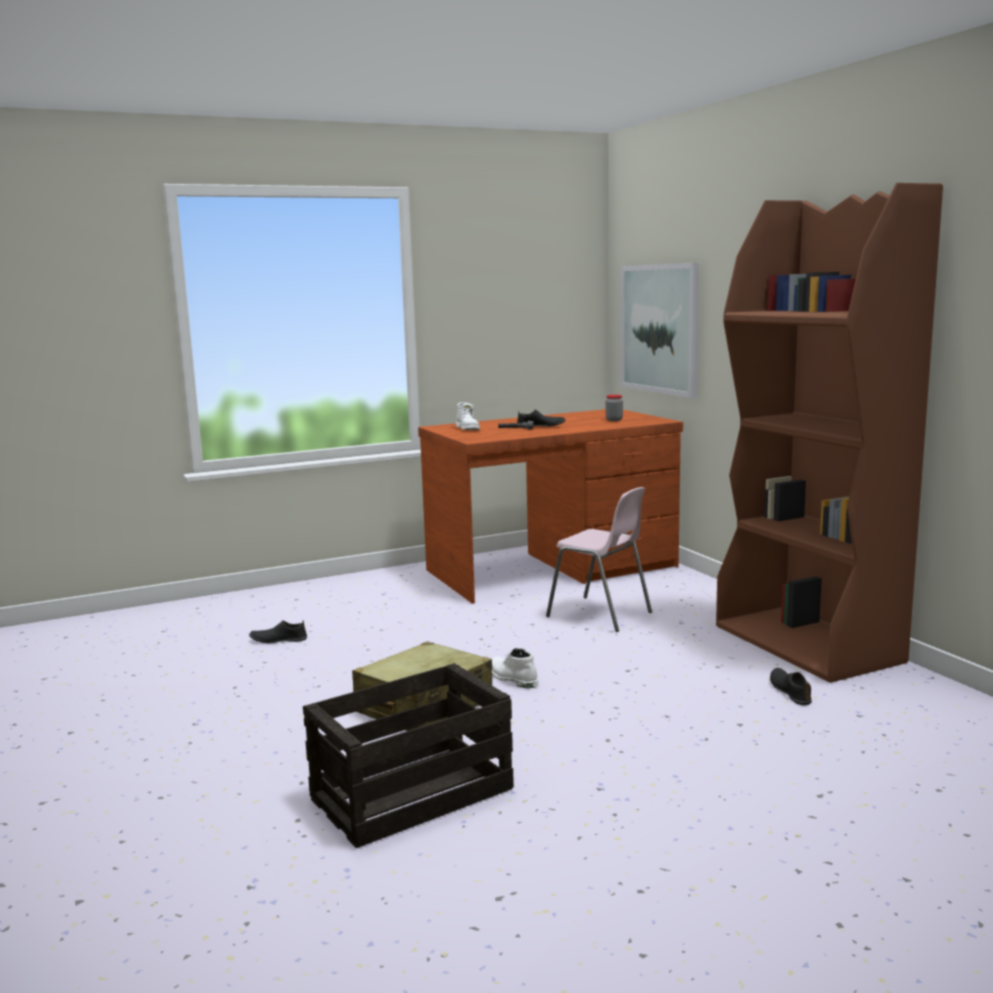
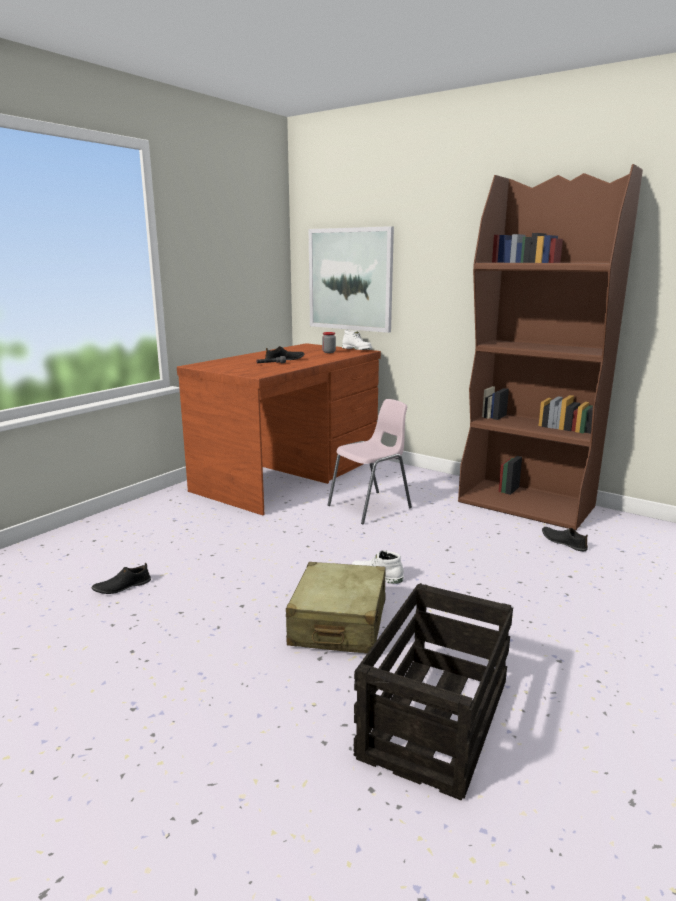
camera: 30 degrees left, 5 degrees up
white boot [456,402,480,430] -> white boot moved to [342,330,372,350]
pink chair [546,487,652,632] -> pink chair turned 45 degrees counterclockwise [328,399,412,524]

